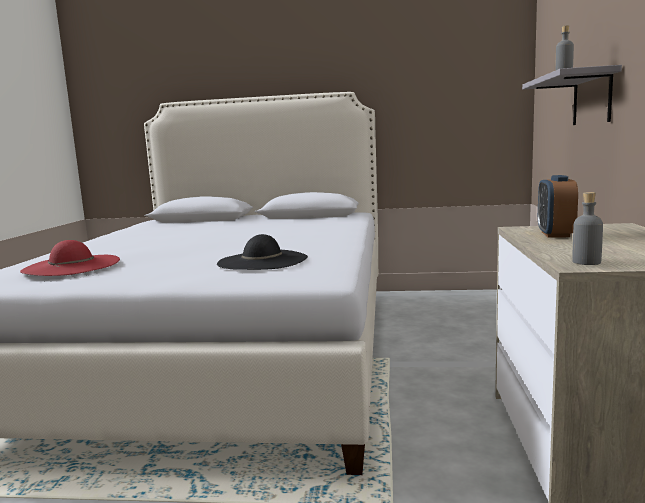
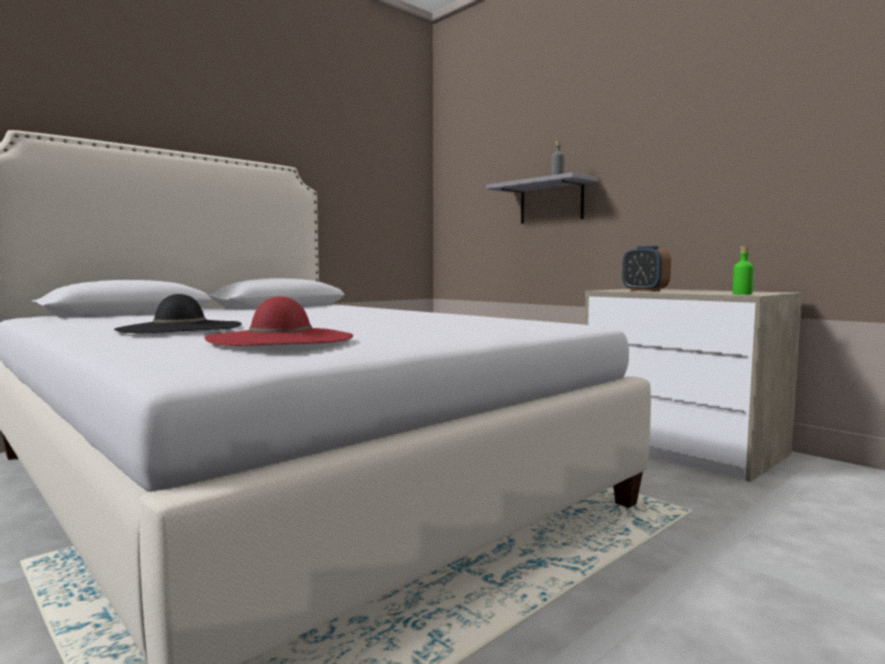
camera: 50 degrees left, 5 degrees down
black hat [217,234,308,270] -> black hat moved to [114,294,242,333]
grey bottle [572,192,603,265] -> green bottle [733,246,754,294]

